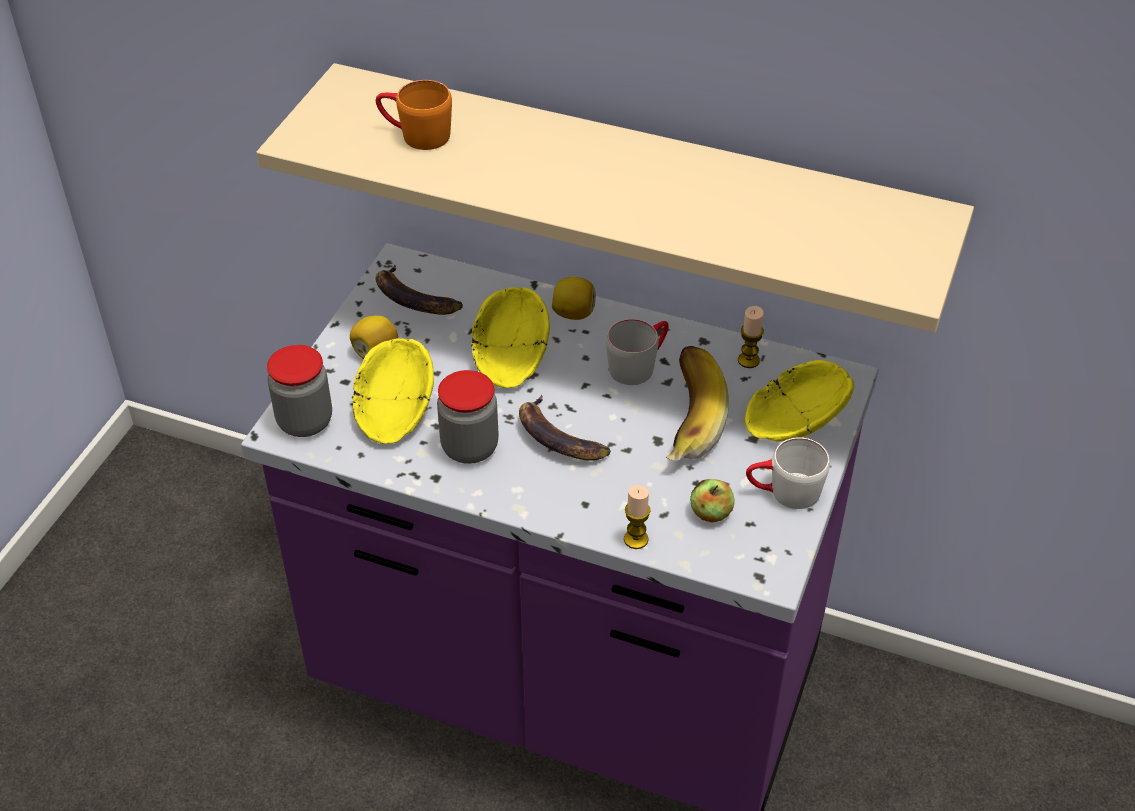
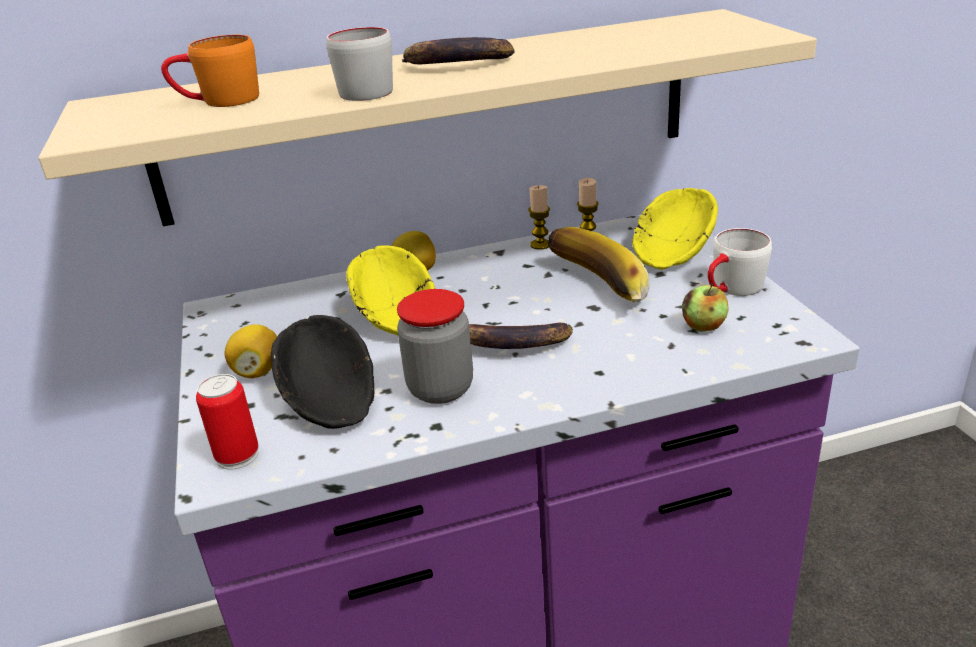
camera: 35 degrees left, 15 degrees down
jar [267,345,332,437] -> can [196,374,259,470]
yellow bowl [352,338,434,444] -> black bowl [271,315,374,429]
banana [376,265,463,315] -> banana moved to [402,37,515,64]
grey mug [606,319,669,385] -> grey mug moved to [326,27,393,101]
candle [624,485,651,549] -> candle moved to [528,185,550,250]

